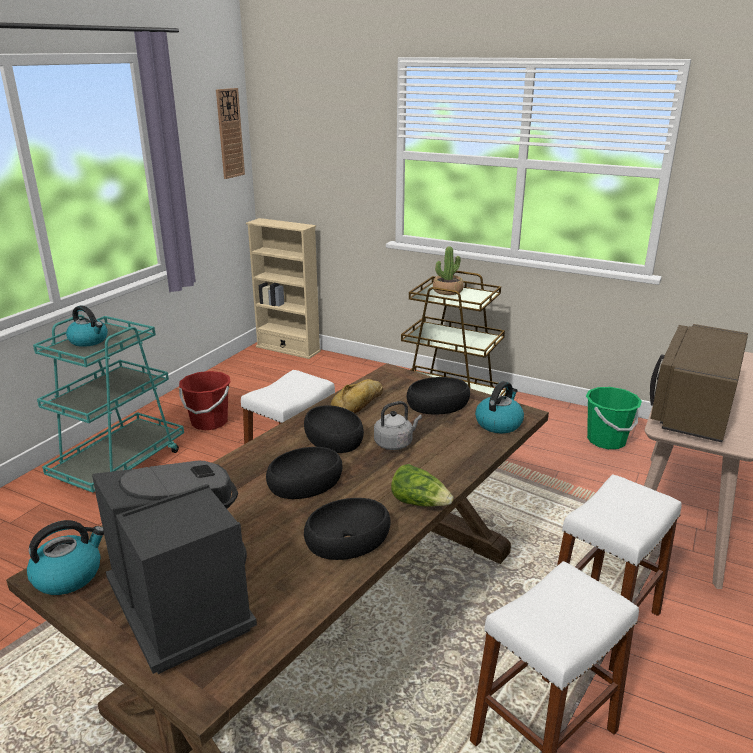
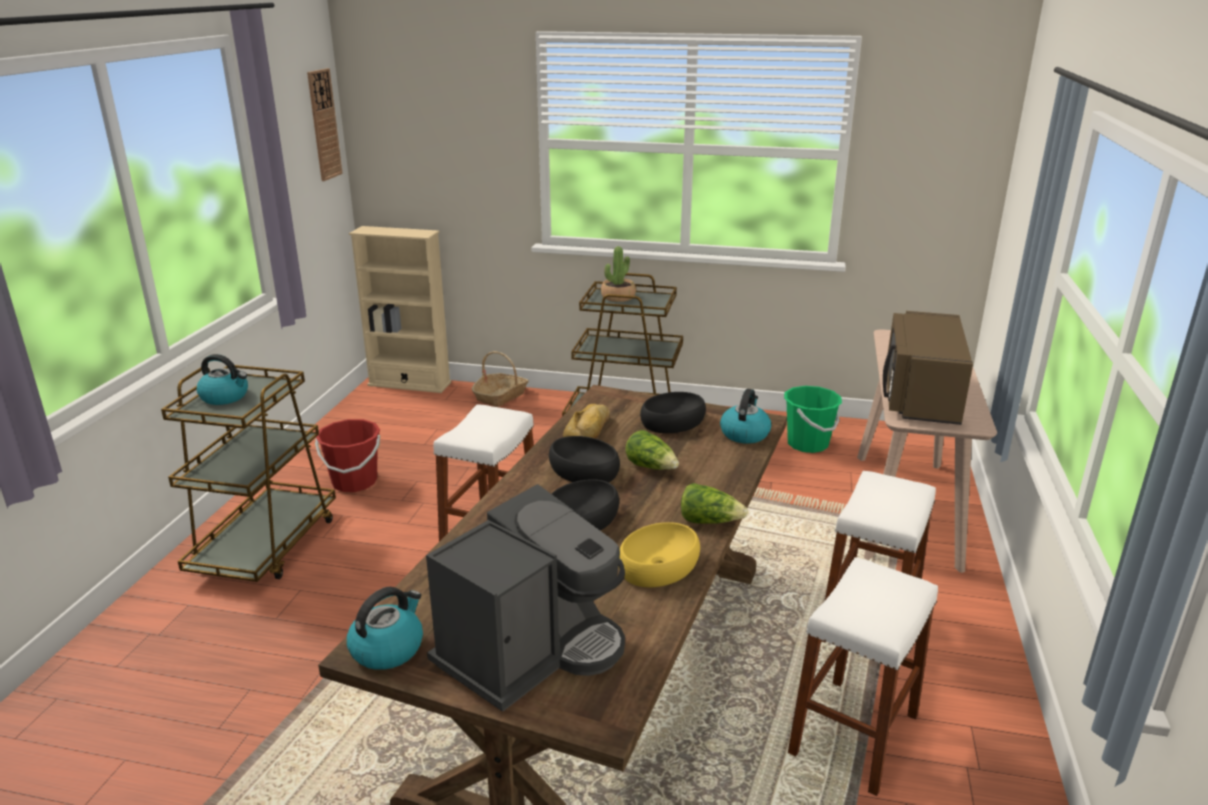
camera: 15 degrees left, 0 degrees up
turquoise cart [33,315,184,493] -> brown cart [161,365,336,582]
coffee machine [92,460,257,674] -> coffee machine turned 90 degrees clockwise [426,484,625,712]
black bowl [304,498,391,560] -> yellow bowl [618,522,700,587]
grey kettle [374,401,422,450] -> lettuce [625,430,679,470]
none -> basket [472,351,529,407]

